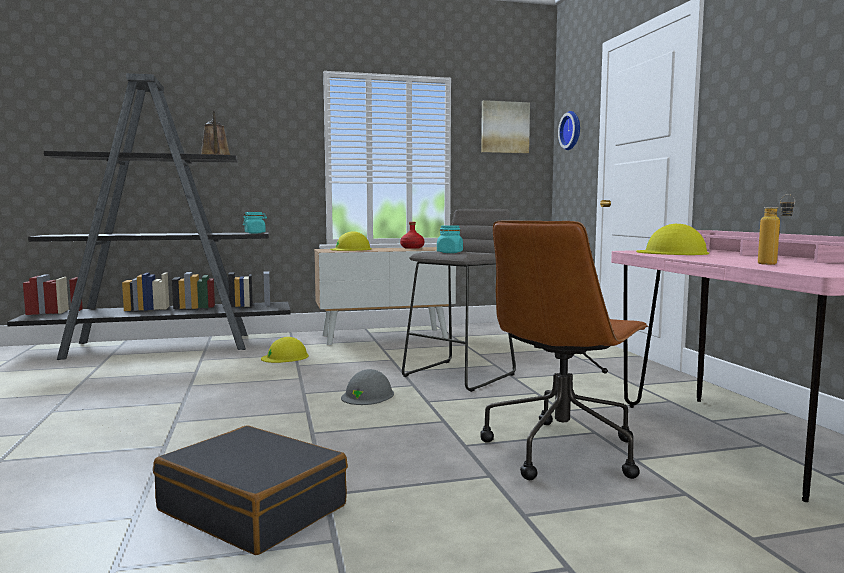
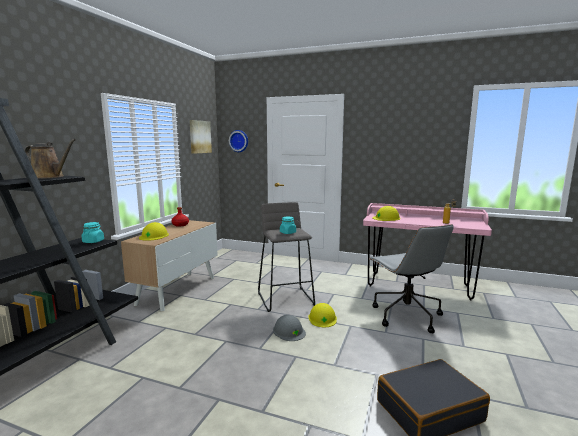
camera: 55 degrees left, 5 degrees up
yellow hard hat [261,337,309,363] -> yellow hard hat moved to [308,303,337,327]
brown office chair [481,220,649,480] -> grey office chair [369,224,453,333]

